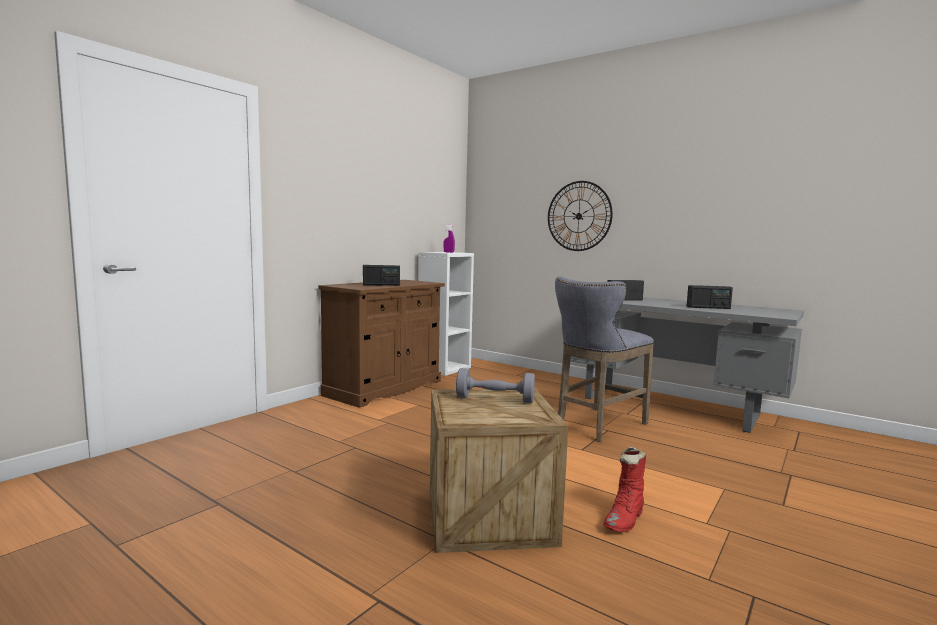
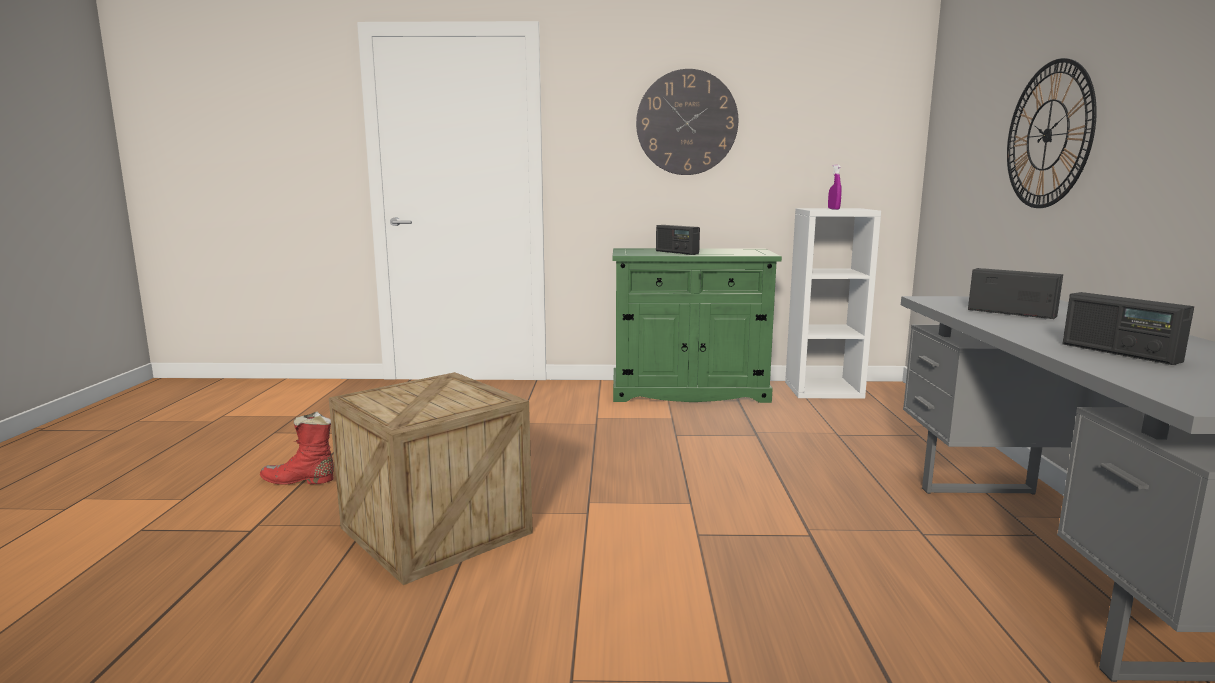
camera: 55 degrees right, 5 degrees up
brown cabinet [318,280,445,408] -> green cabinet [613,248,782,403]
grey dumbbell [456,368,535,403] -> none
grey stool [555,277,654,442] -> none
red boot [603,446,646,532] -> red boot moved to [260,411,334,484]
none -> wall clock [636,69,738,175]

